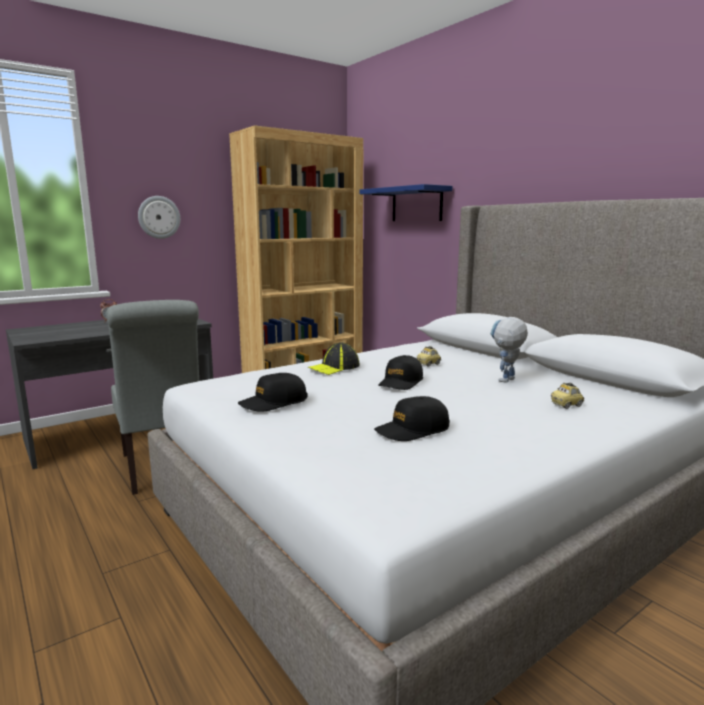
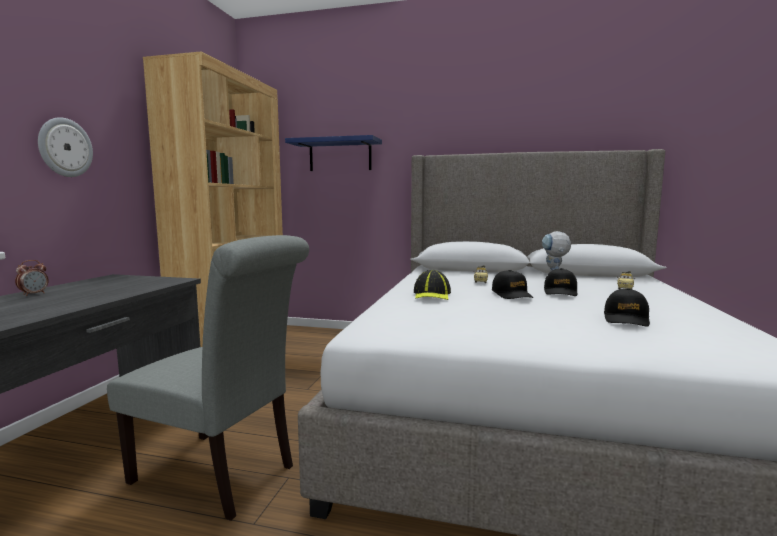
camera: 40 degrees left, 5 degrees down
black cap [238,373,308,412] -> black cap moved to [544,268,577,296]

